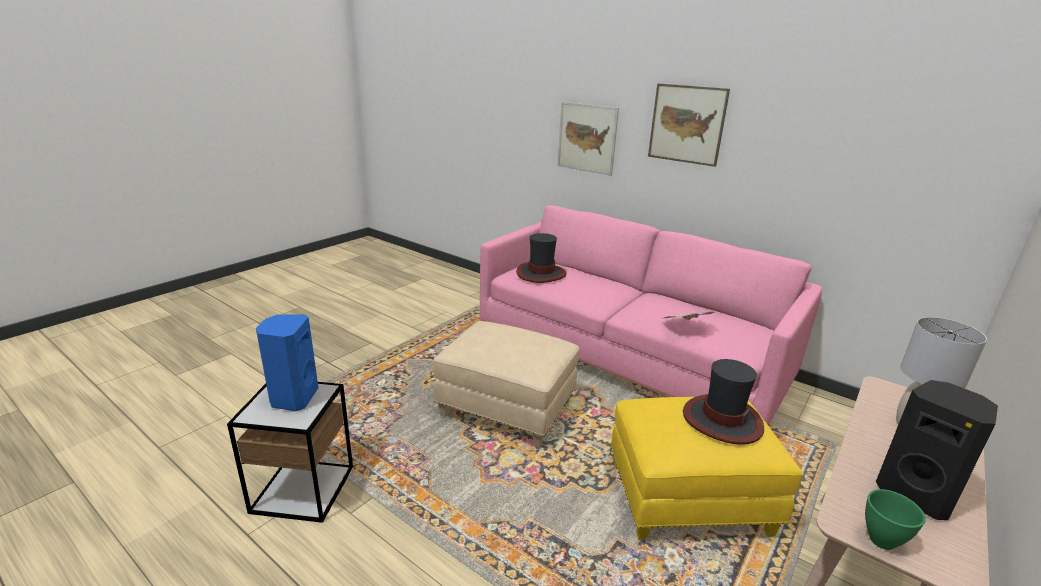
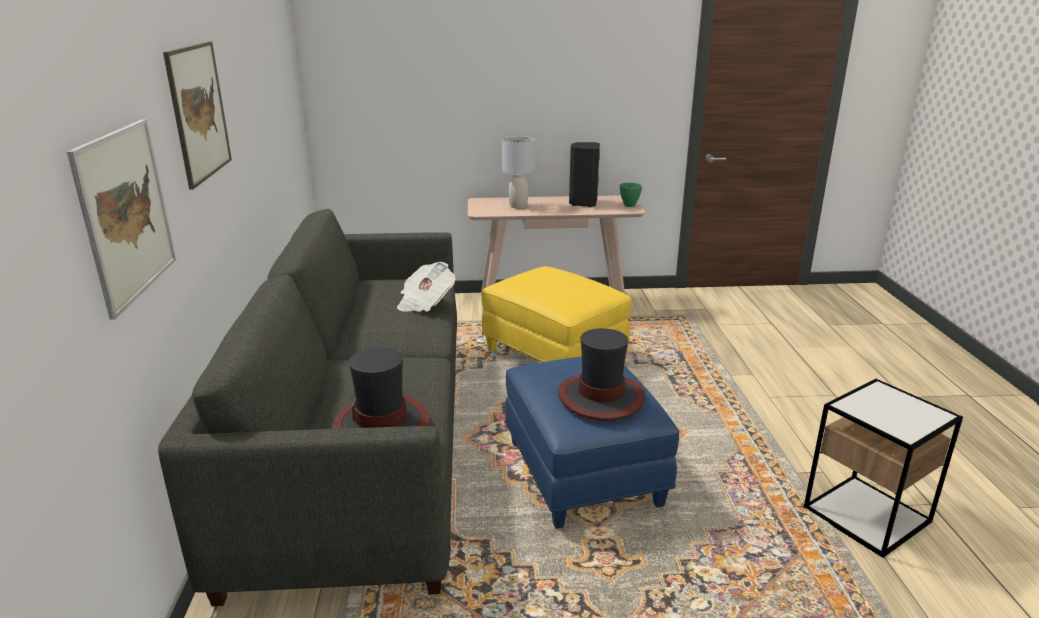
camera: 130 degrees left, 0 degrees up
blue speaker [256,314,318,411] -> none
beige ottoman [433,321,579,448] -> blue ottoman [504,356,679,529]
pink sofa [480,205,822,425] -> grey sofa [158,209,457,606]
hat [683,359,764,445] -> hat moved to [558,328,646,421]

